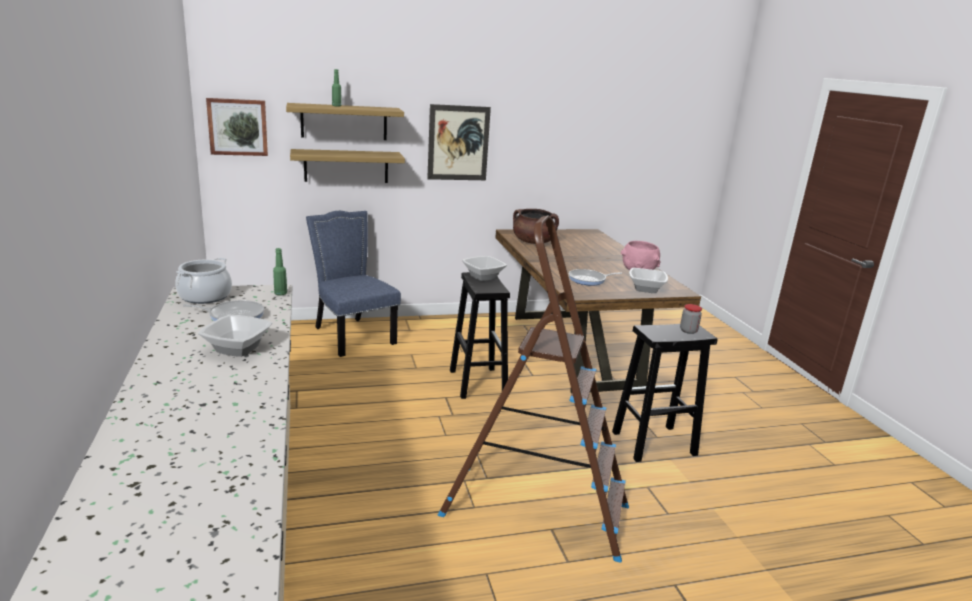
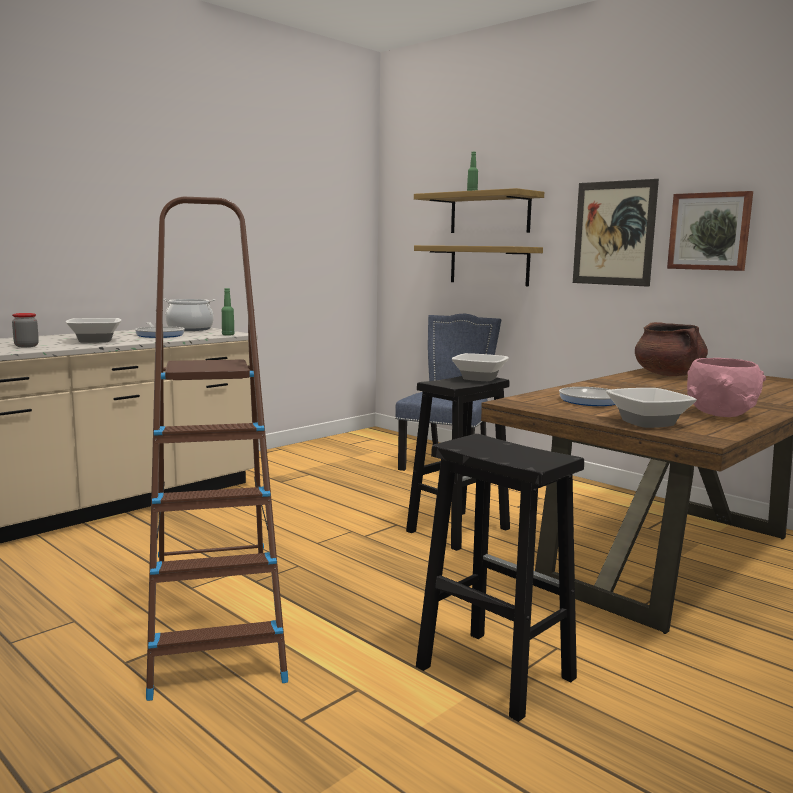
camera: 60 degrees right, 10 degrees down
picture [206,98,268,156] -> picture moved to [667,191,753,271]
jar [680,304,702,334] -> jar moved to [12,313,39,347]

